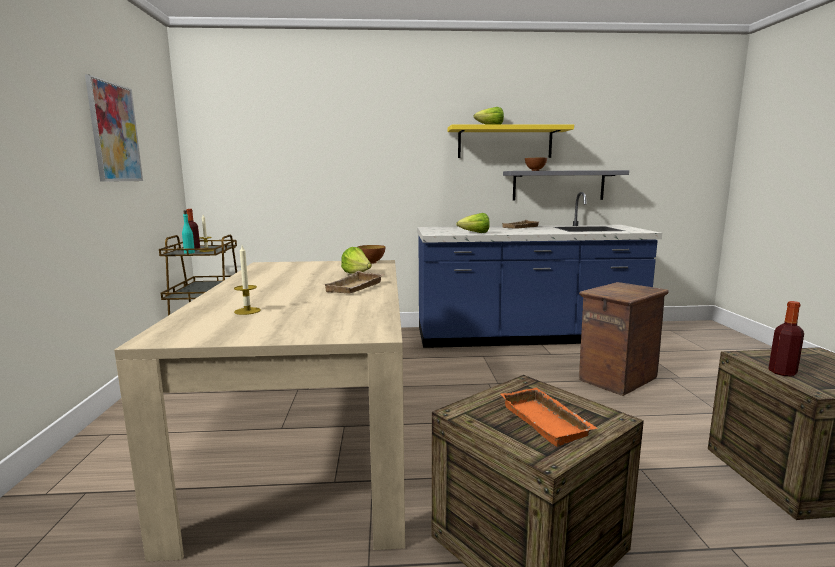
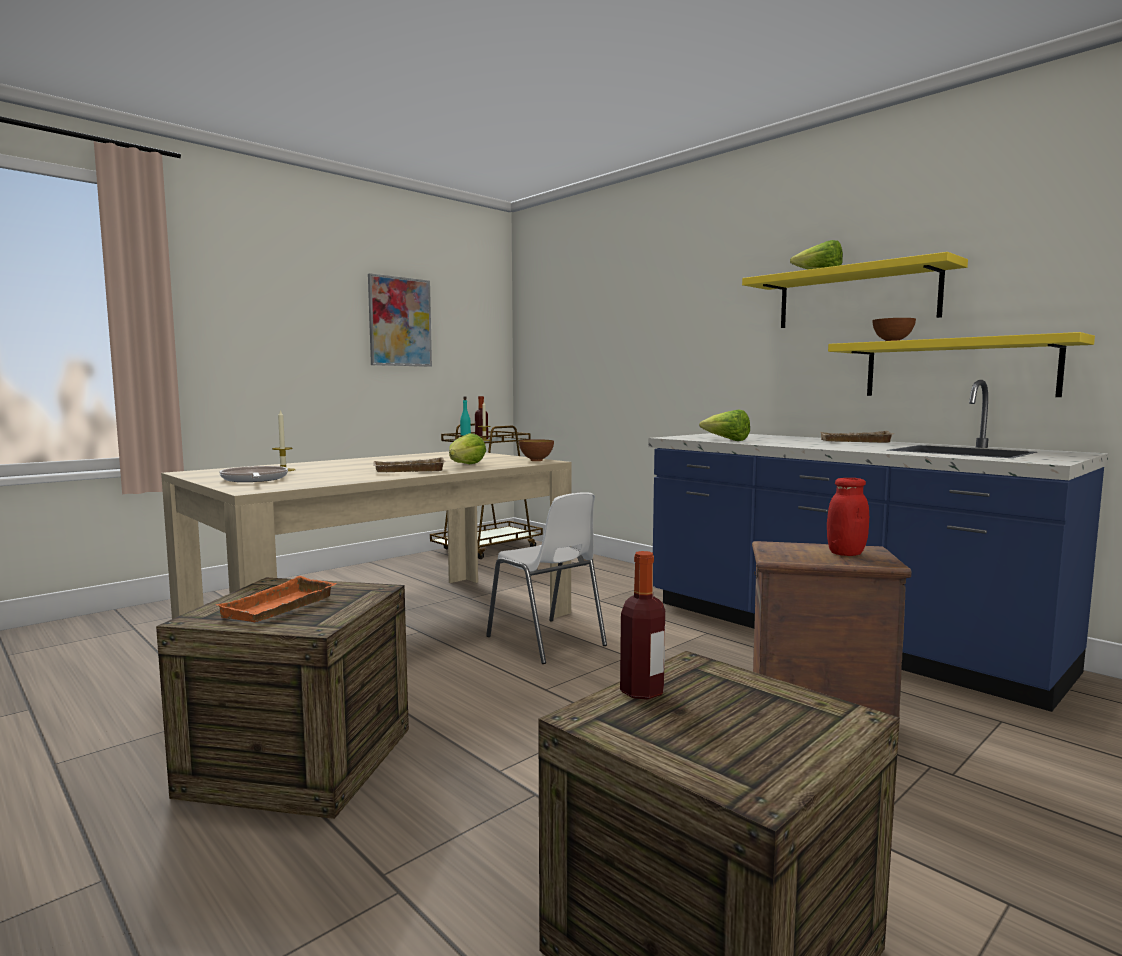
camera: 50 degrees right, 5 degrees down
grey shelf [503,170,629,200] -> yellow shelf [828,332,1095,397]
none -> frying pan [219,466,288,482]
none -> white chair [486,492,607,664]
none -> red jar [827,478,869,556]

